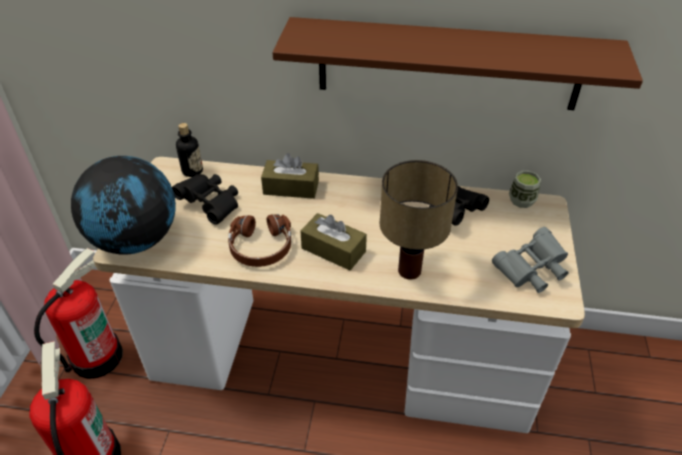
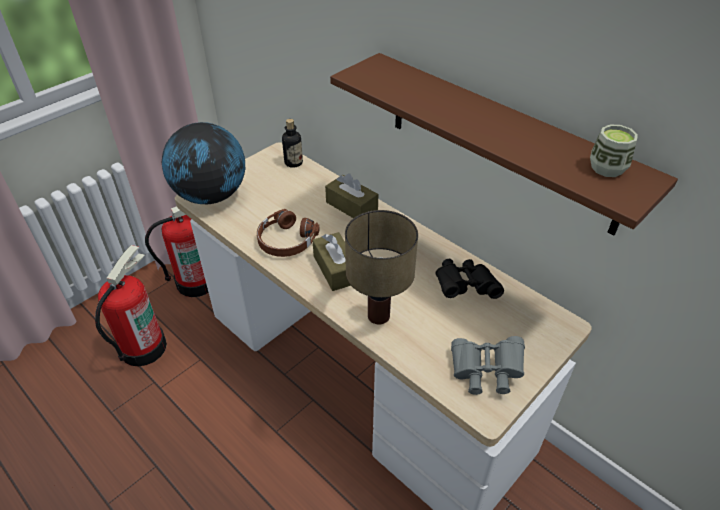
camera: 35 degrees right, 0 degrees up
black binoculars [172,174,238,224] -> none
cup [509,170,541,208] -> cup moved to [590,124,638,177]

